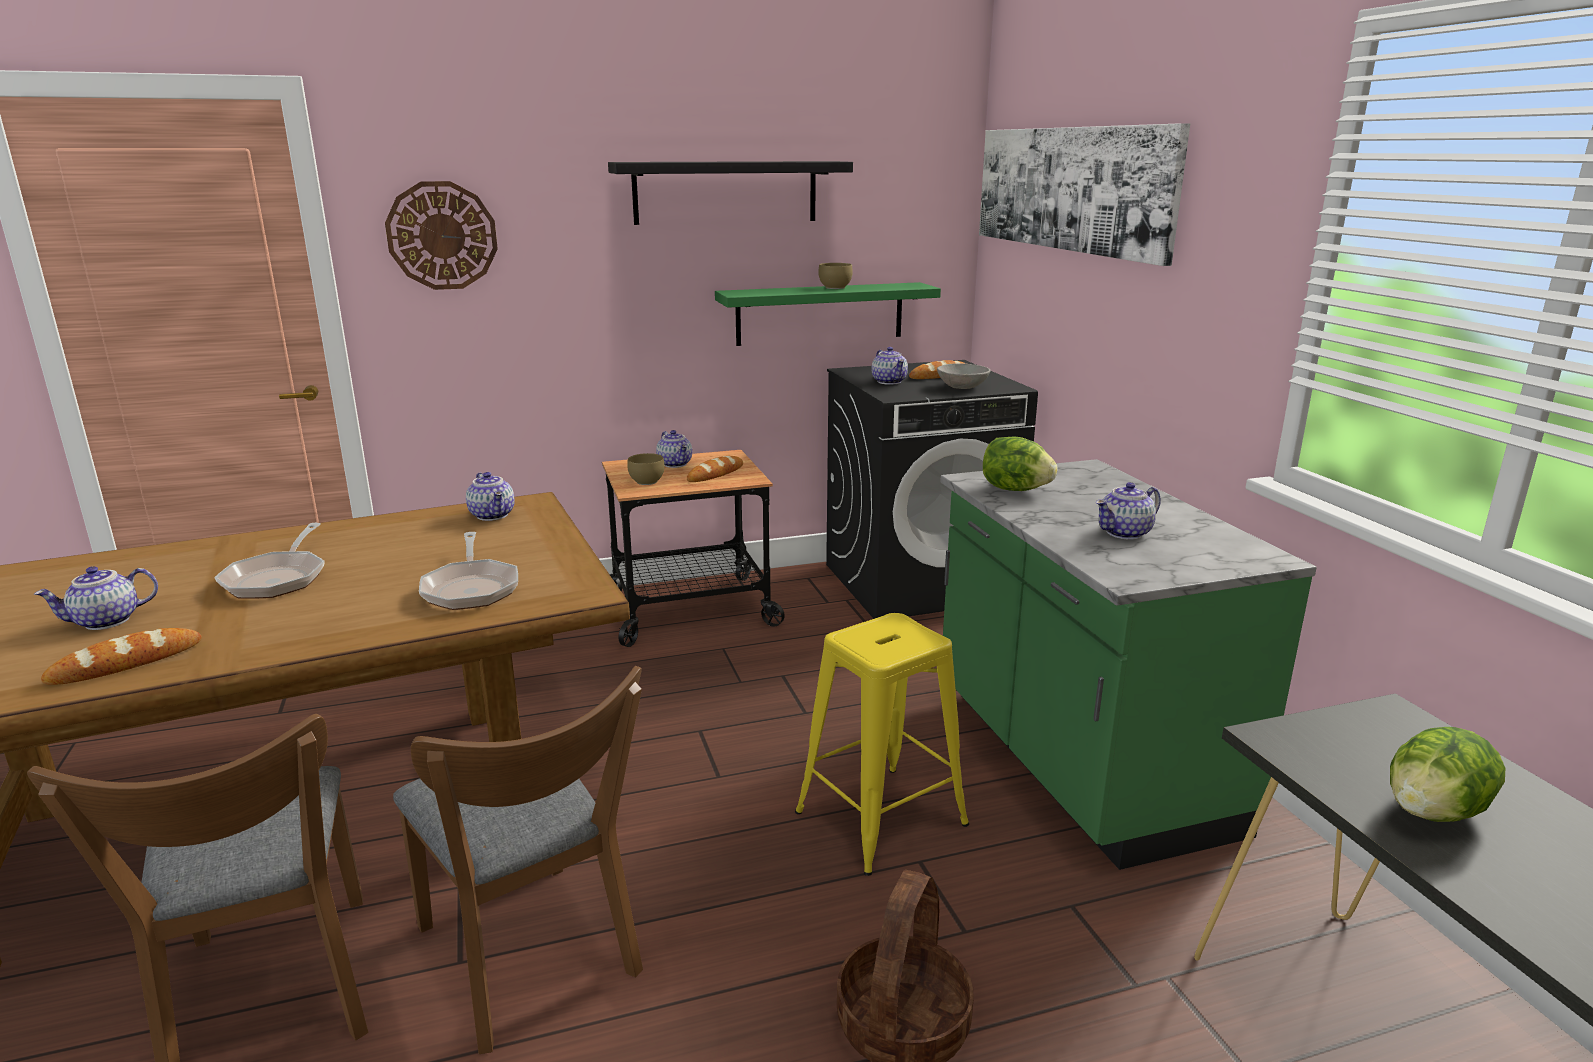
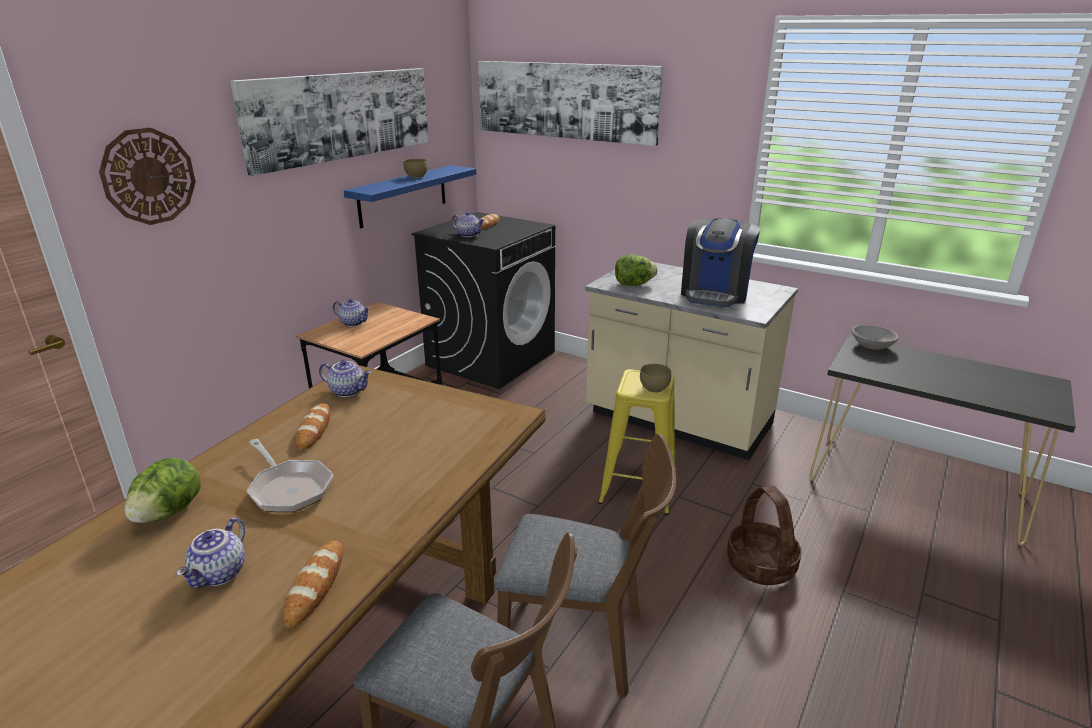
camera: 40 degrees left, 5 degrees up
frying pan [419,532,518,610] -> none
black shelf [608,161,853,225] -> picture [230,68,429,176]
brown bowl [627,453,665,485] -> brown bowl moved to [640,364,671,393]
bread [687,456,743,482] -> bread moved to [295,403,331,451]
green shelf [715,282,941,346] -> blue shelf [344,165,476,228]
grey bowl [937,363,991,389] -> grey bowl moved to [852,325,898,350]
green counter [940,459,1317,870] -> beige counter [585,262,798,460]
teapot [1095,482,1161,540] -> coffee machine [681,218,760,307]
lettuce [1390,727,1505,822] -> lettuce moved to [124,458,201,523]

